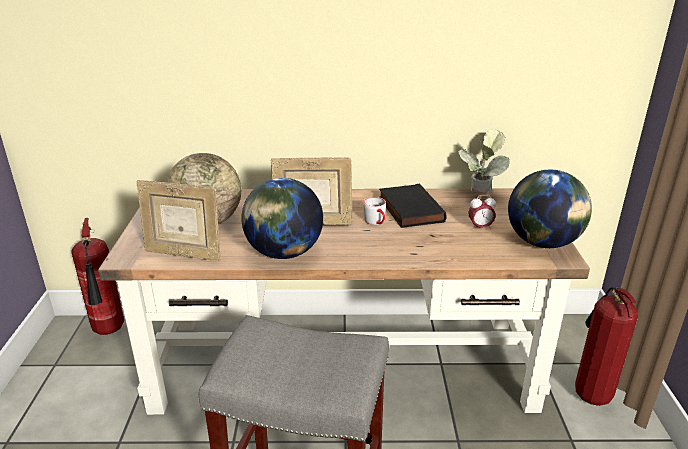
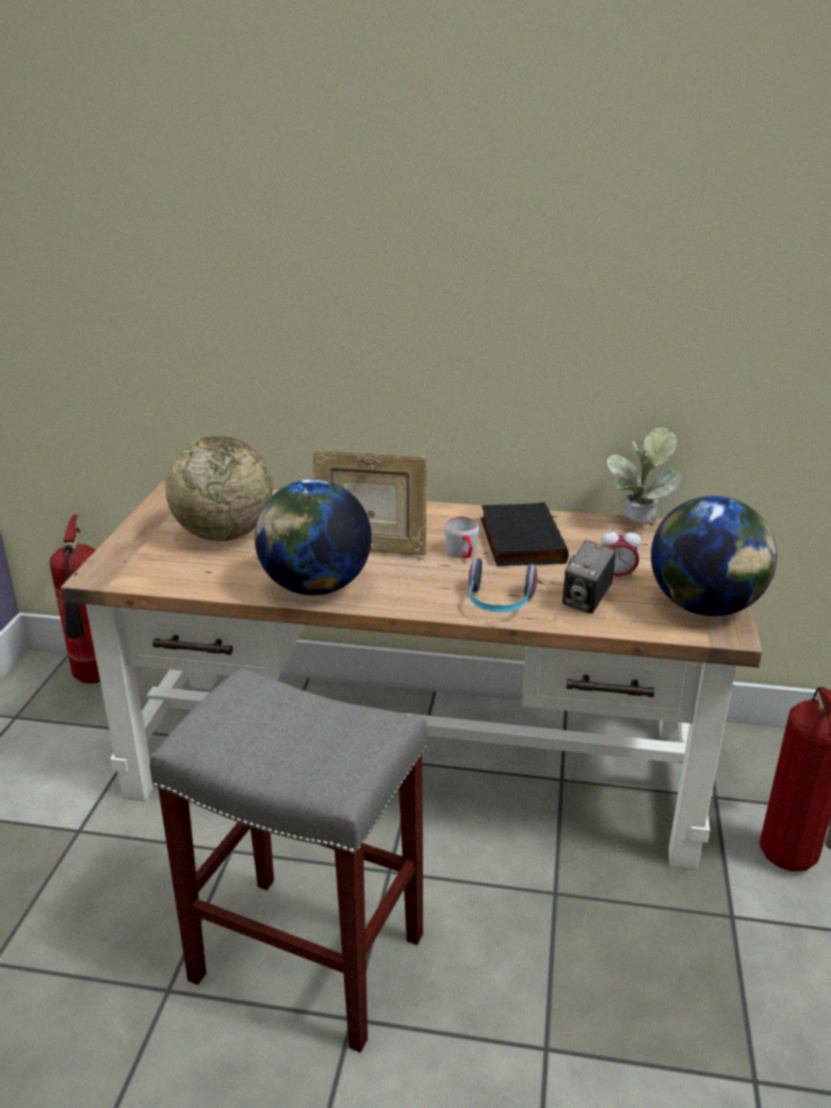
camera: 10 degrees right, 0 degrees up
picture frame [136,180,221,261] -> none
none -> headphones [469,558,537,612]
none -> camera [562,540,616,614]

